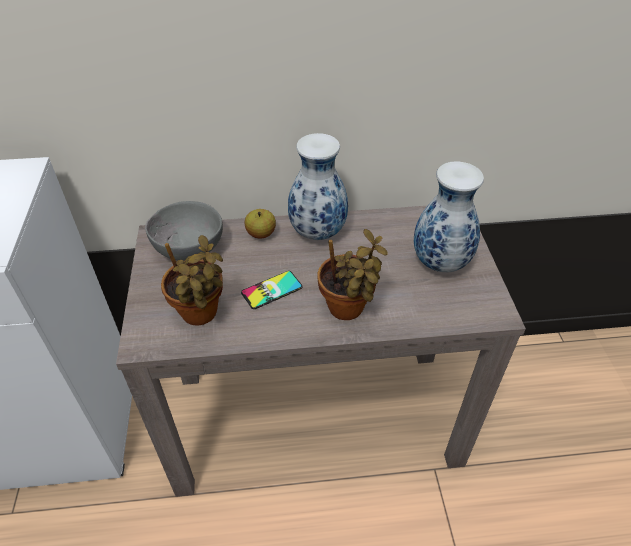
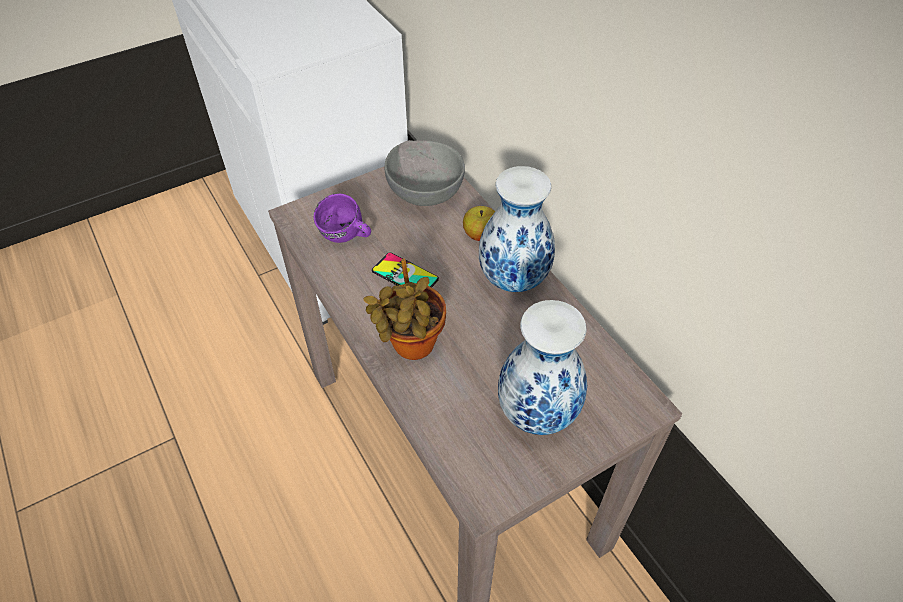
camera: 65 degrees right, 5 degrees up
potted plant [161,235,223,326] -> purple mug [314,194,371,243]

